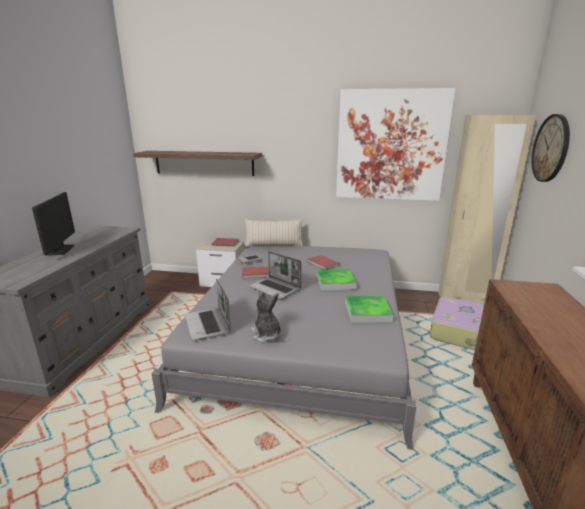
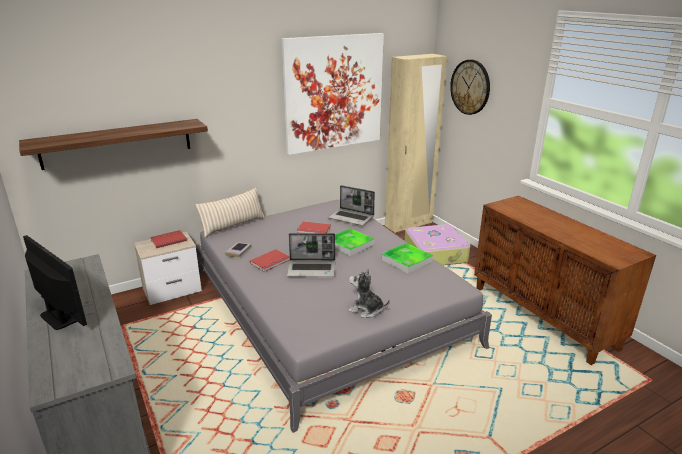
camera: 40 degrees left, 5 degrees up
laptop [184,278,231,341] -> laptop moved to [328,185,375,226]

